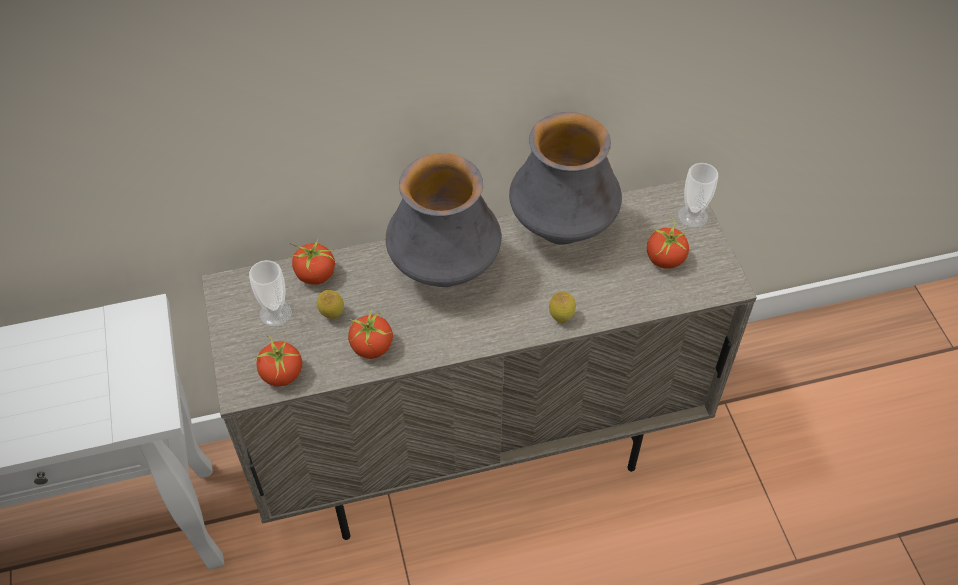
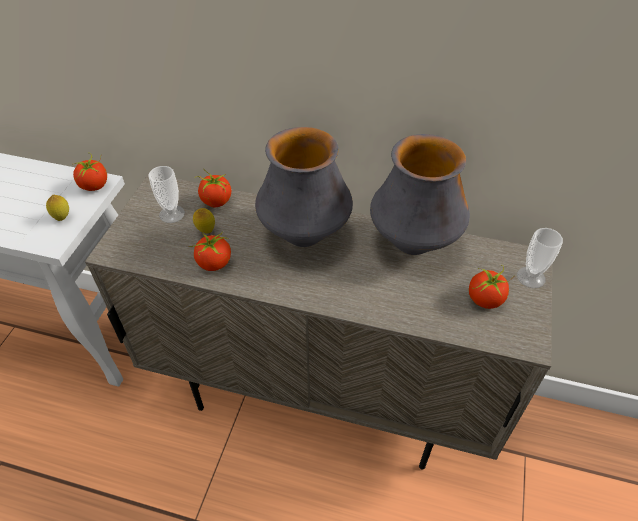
camera: 30 degrees right, 5 degrees down
tomato [254,334,303,387] -> tomato moved to [73,153,107,191]
lemon [549,292,576,323] -> lemon moved to [46,195,69,221]

